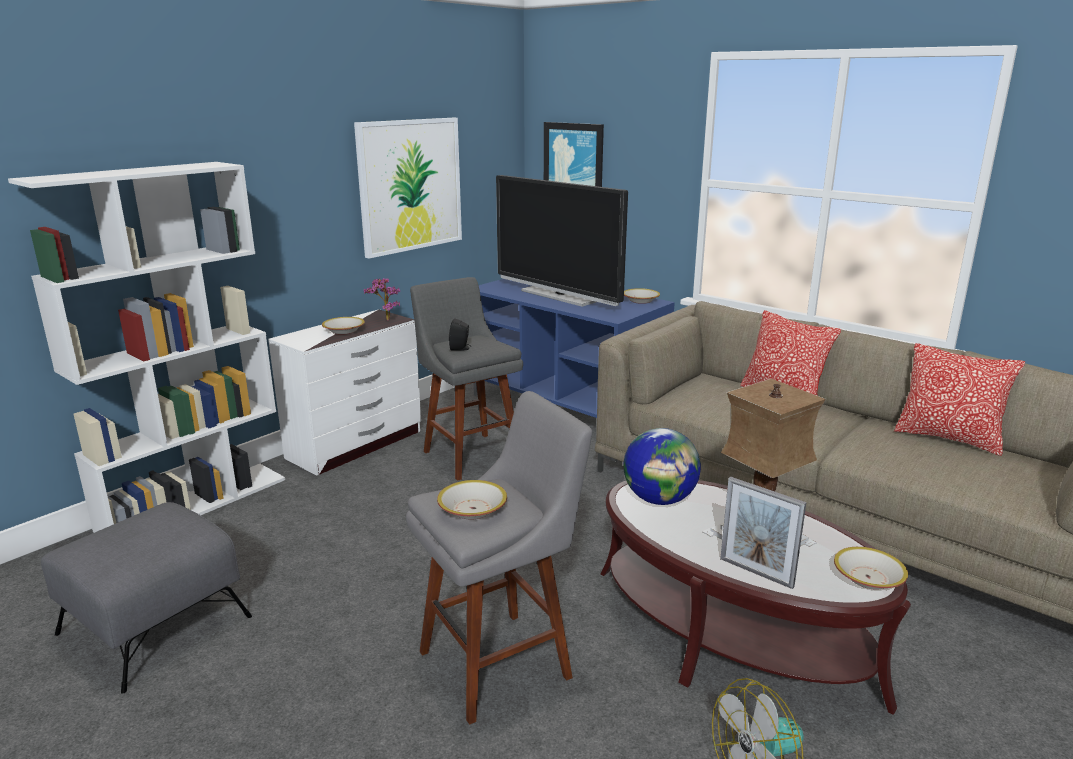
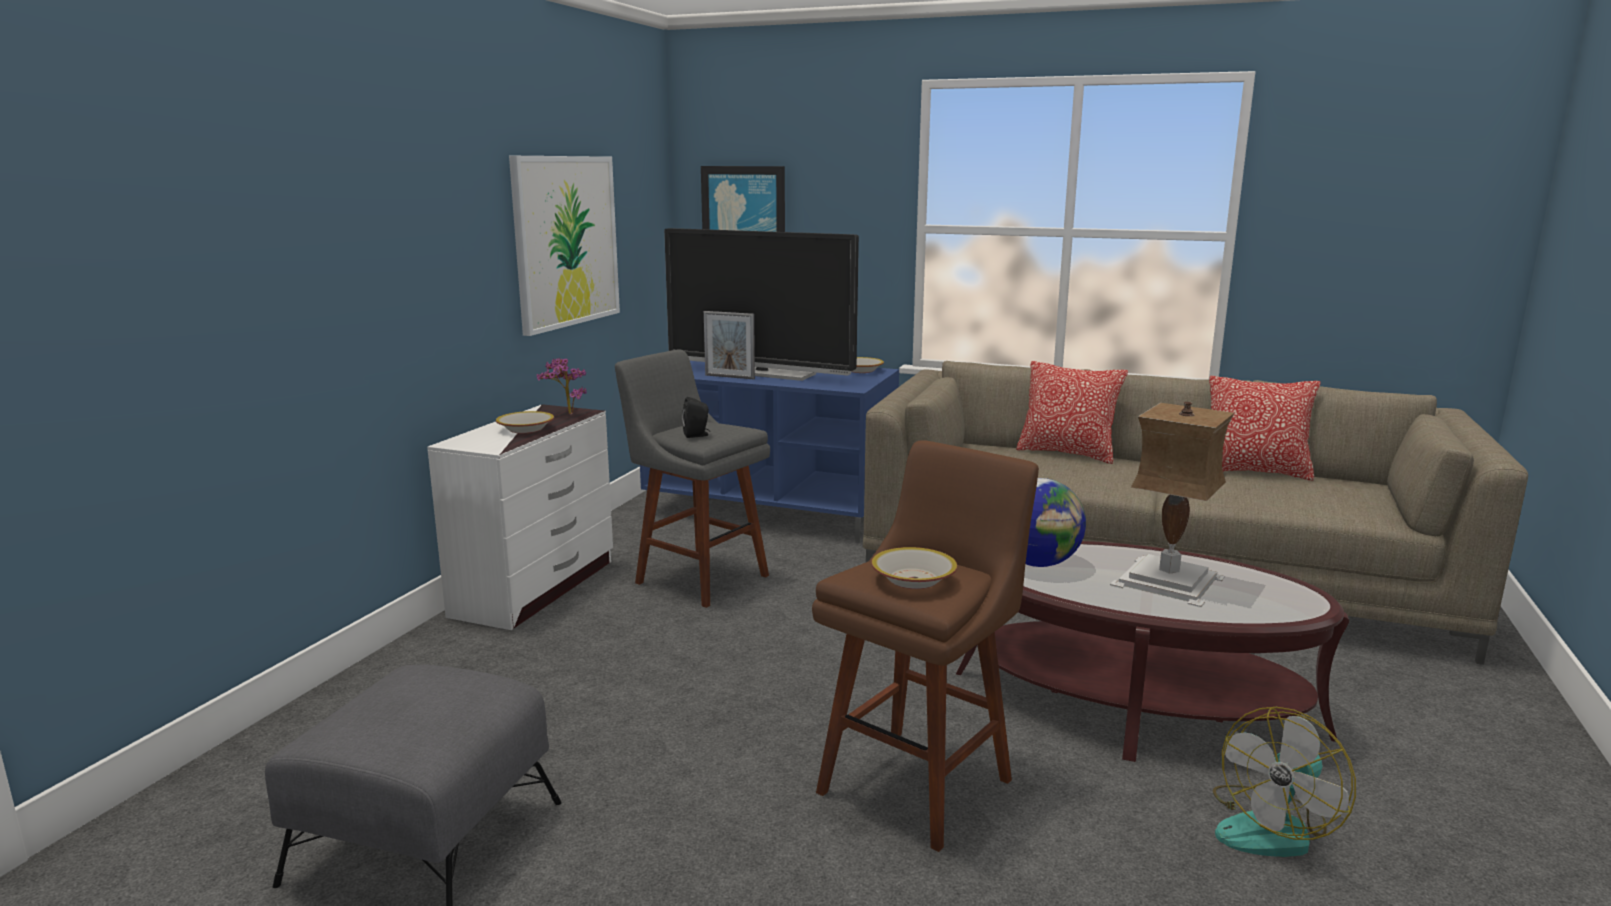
camera: 20 degrees left, 5 degrees down
white bookcase [8,162,285,533] -> none
grey stool [406,391,592,725] -> brown stool [812,440,1039,852]
picture frame [720,477,807,589] -> picture frame moved to [704,311,755,379]
bowl [834,547,908,590] -> none

